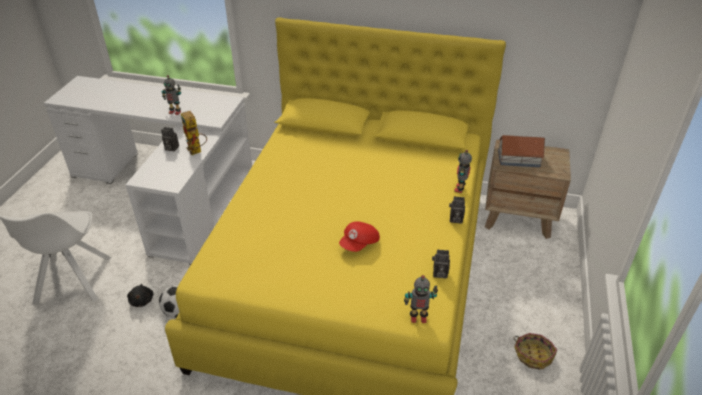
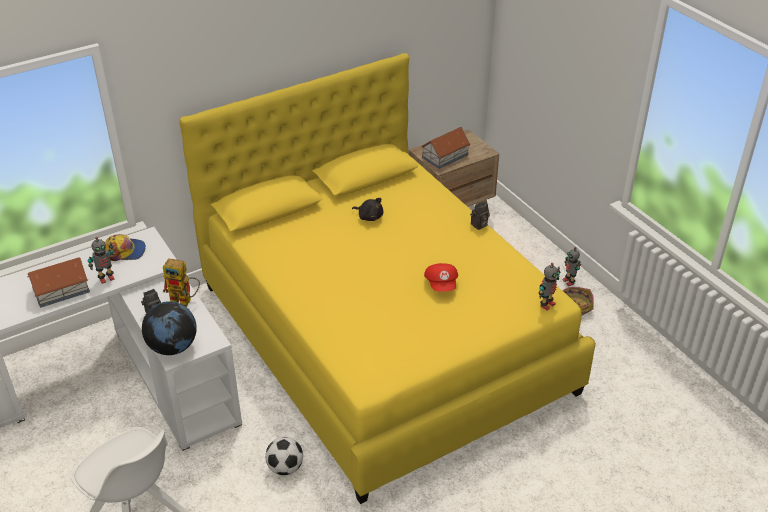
camera: 45 degrees left, 0 degrees up
black plush toy [127,284,154,307] -> black plush toy moved to [352,198,383,221]
camera [432,249,450,278] -> none
toy robot [454,150,472,193] -> toy robot moved to [563,247,581,286]
none -> toy house [27,257,90,308]
none -> cap [105,234,146,261]
none -> globe [142,301,197,355]

